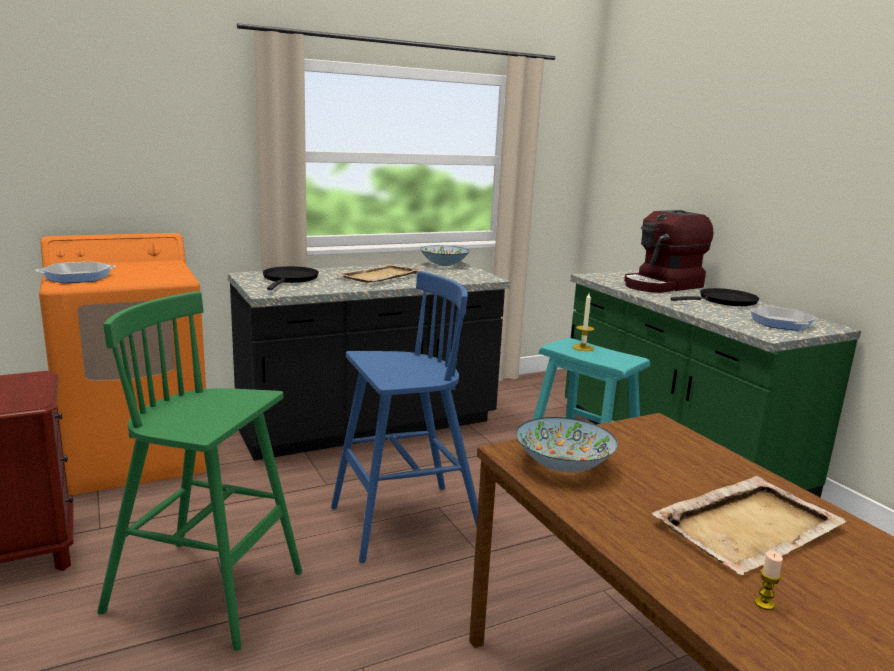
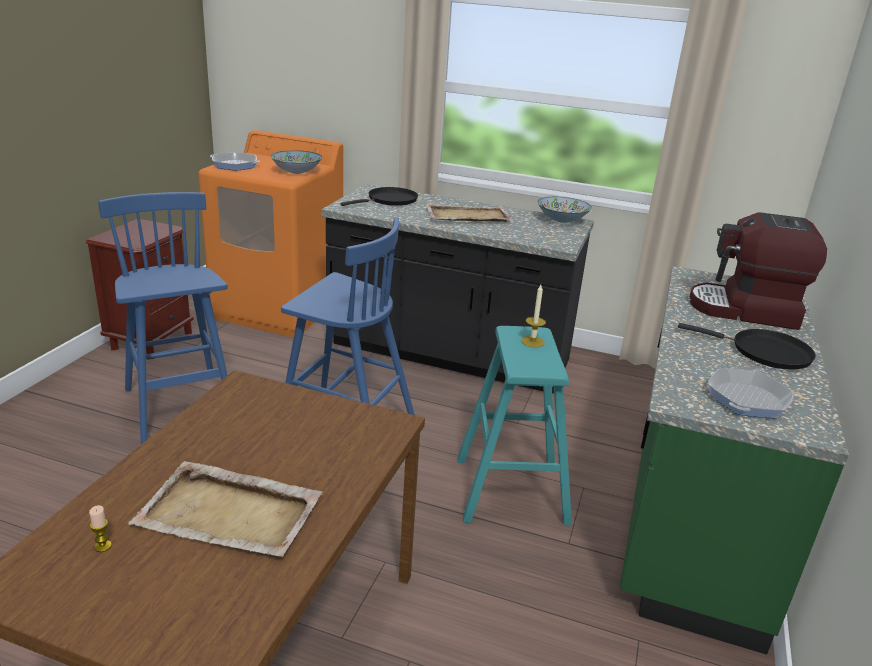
camera: 45 degrees right, 10 degrees up
green stool [97,291,302,651] -> blue stool [98,192,228,445]
bowl [516,417,618,473] -> bowl moved to [271,150,322,174]

